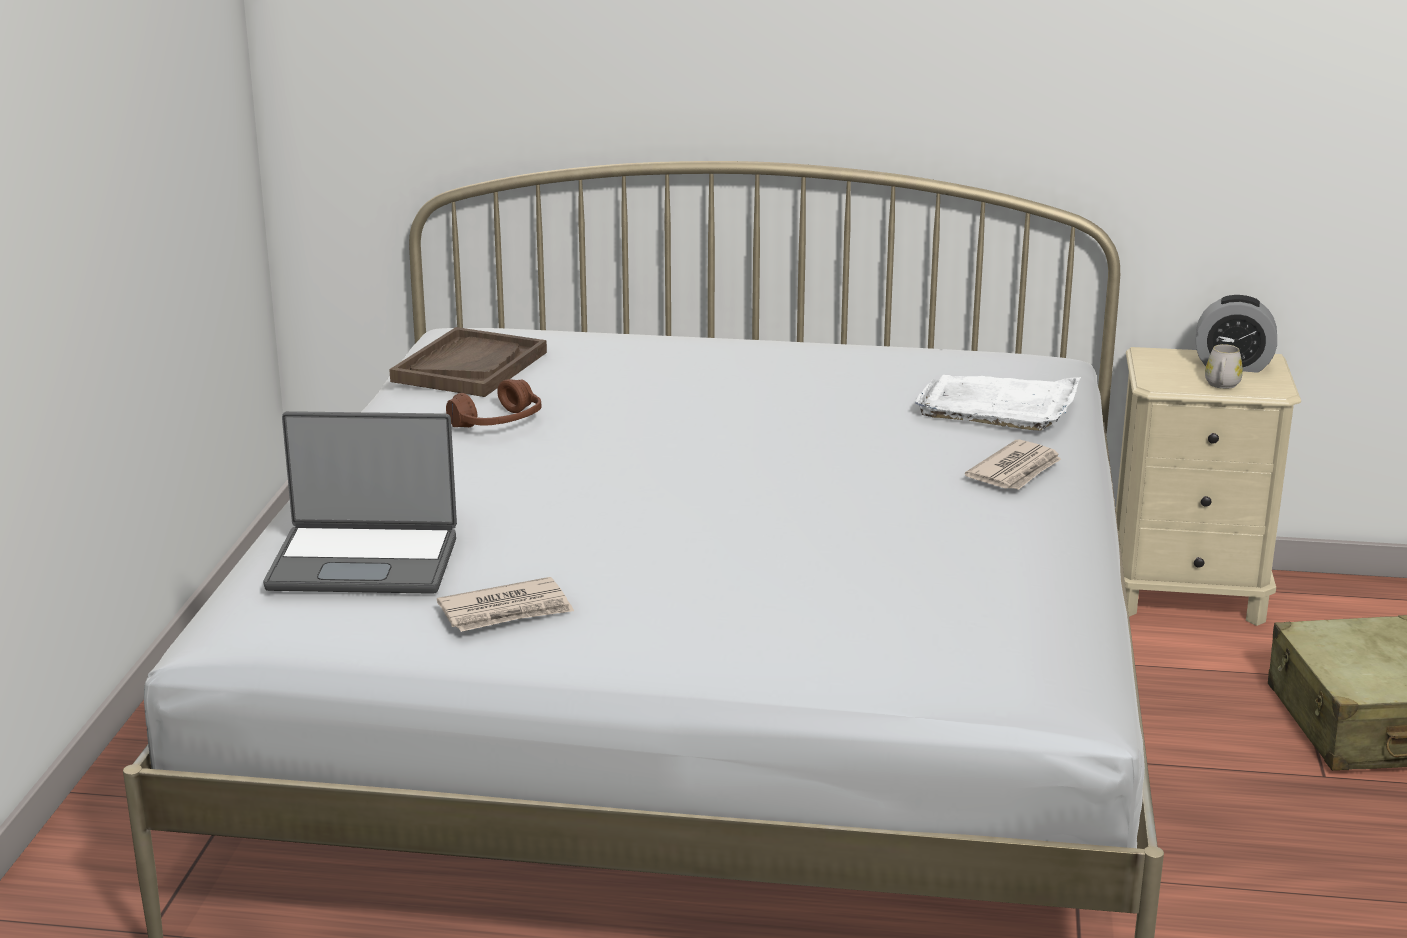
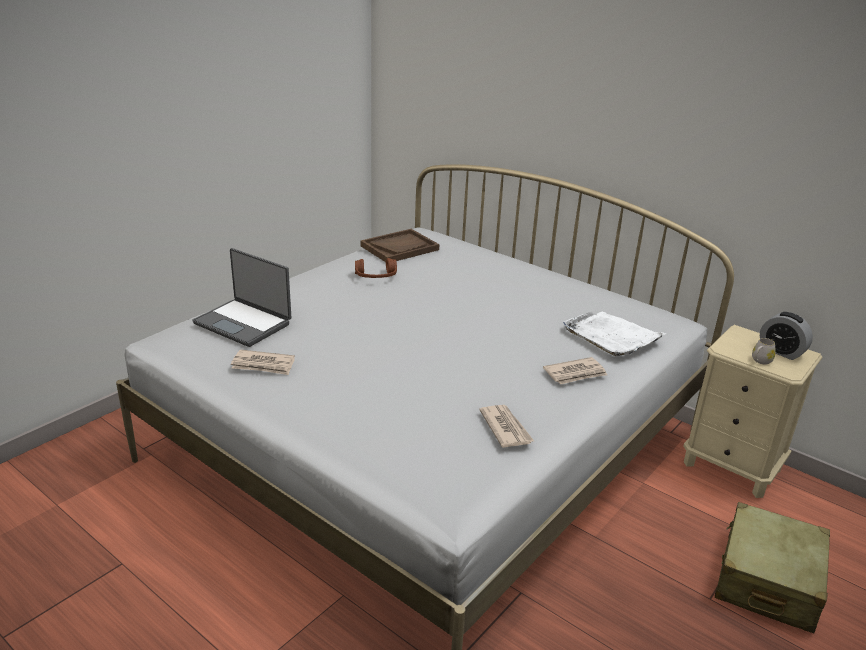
camera: 30 degrees right, 5 degrees up
none -> newspaper [479,405,534,448]

